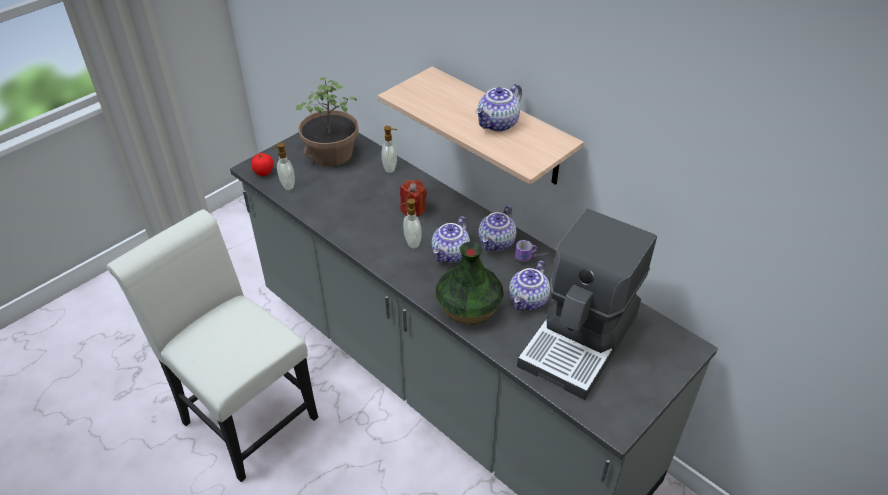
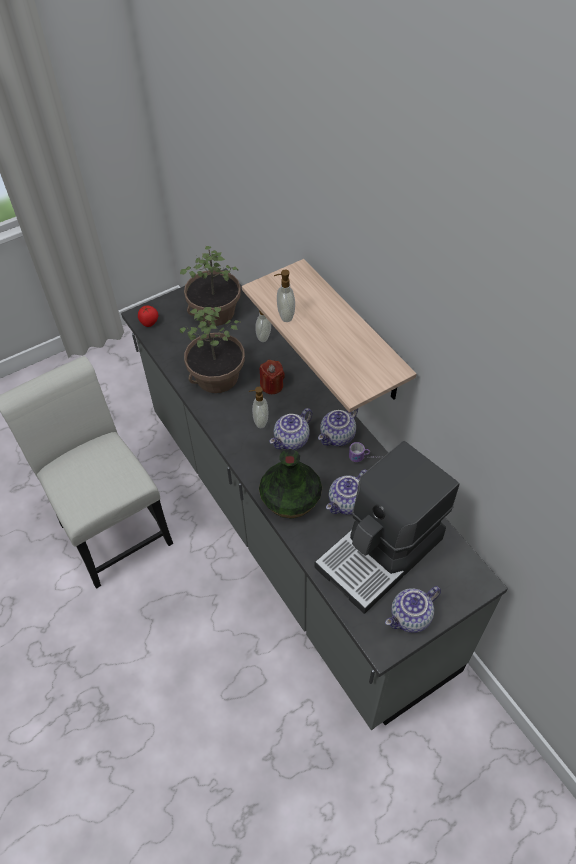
camera: 15 degrees right, 10 degrees up
soap dispenser [271,143,295,190] -> soap dispenser moved to [274,270,295,322]
teapot [475,84,522,132] -> teapot moved to [385,586,441,633]
none -> potted plant [180,307,245,393]

